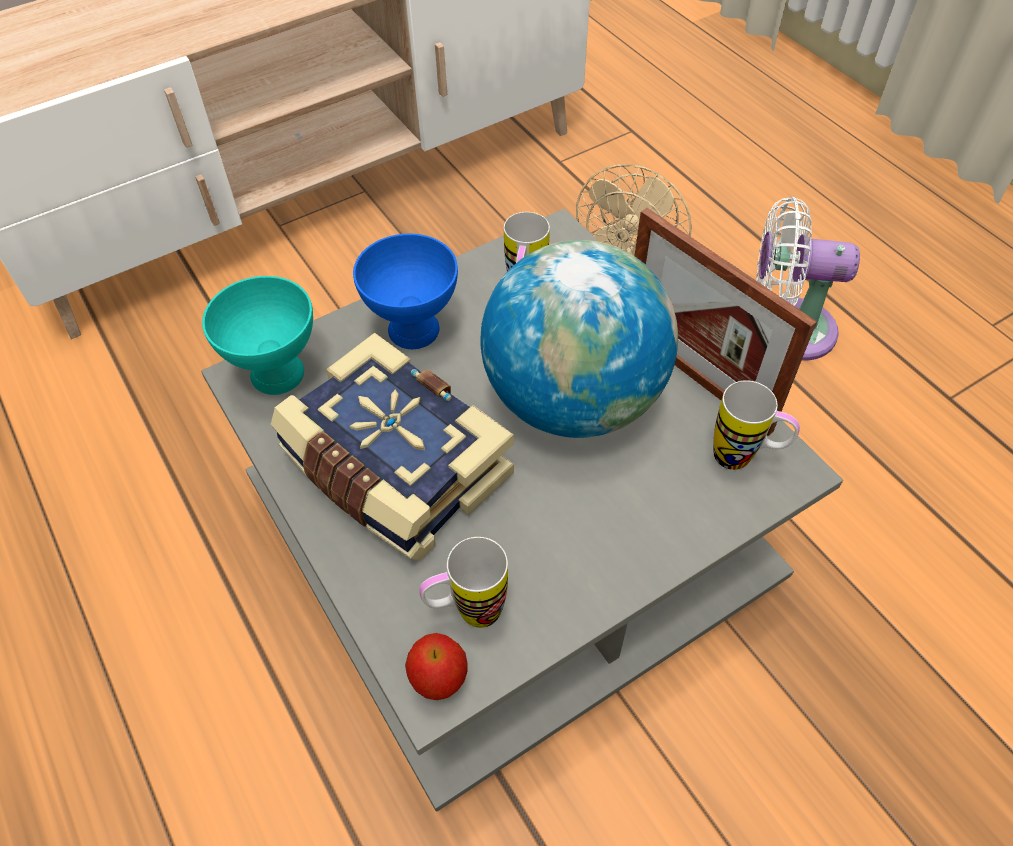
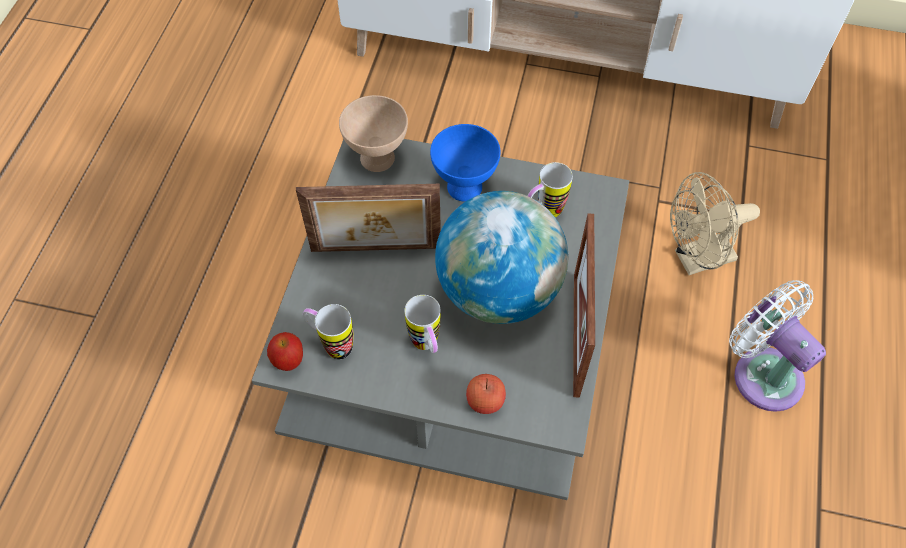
camera: 45 degrees right, 5 degrees up
turquoise bowl [202,276,313,395] -> beige bowl [339,95,408,172]
book [271,333,514,560] -> picture frame [296,184,441,252]
mug [713,380,800,470] -> mug moved to [404,295,441,353]
none -> apple [466,374,506,414]

